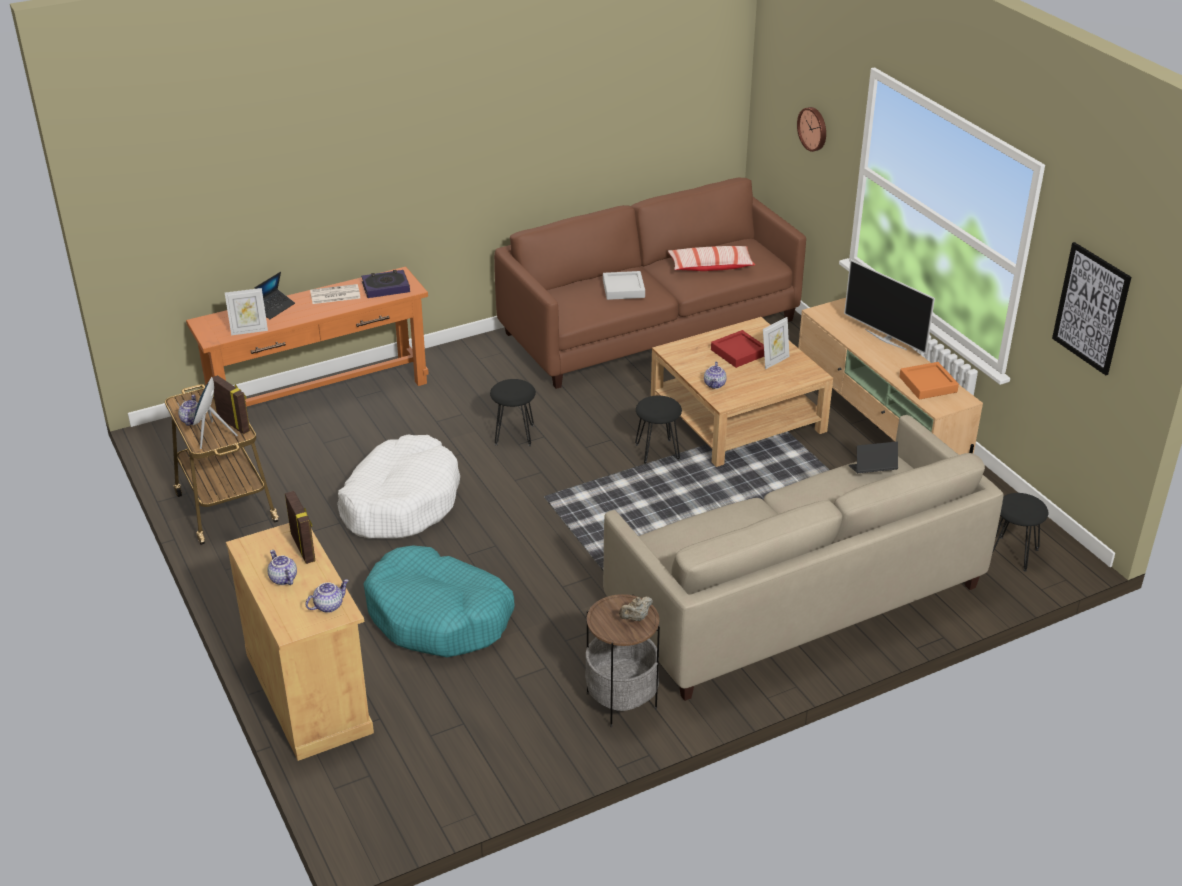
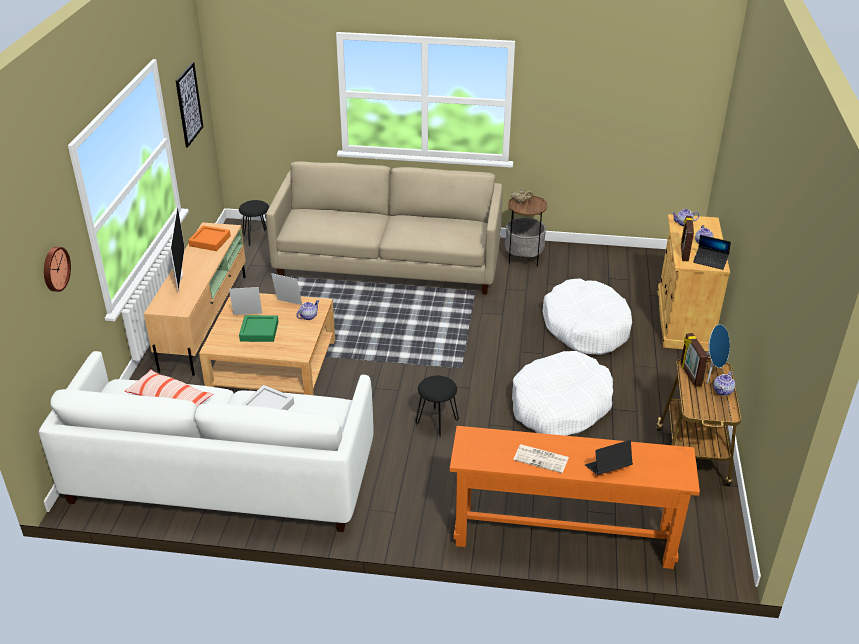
camera: 145 degrees left, 0 degrees up
picture frame [225,288,268,335] -> picture frame moved to [271,273,302,305]
book [361,270,410,298] -> none
turquoise dog bed [363,545,515,657] -> white dog bed [543,279,632,355]
brown sofa [494,178,806,389] -> white sofa [39,351,374,532]
black stool [635,396,682,464] -> none
red tray [711,330,764,368] -> green tray [239,315,278,342]
laptop [849,442,898,473] -> laptop moved to [693,235,731,270]

